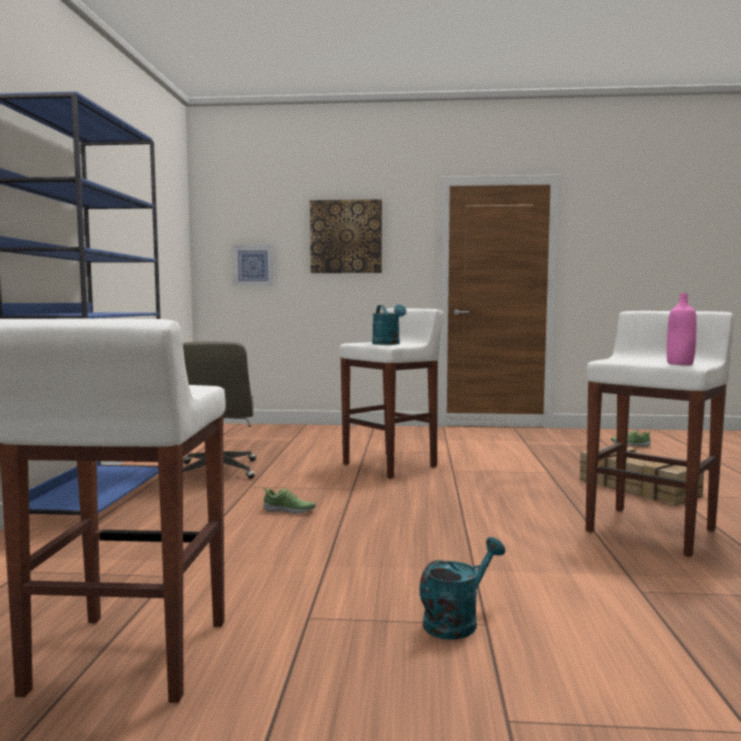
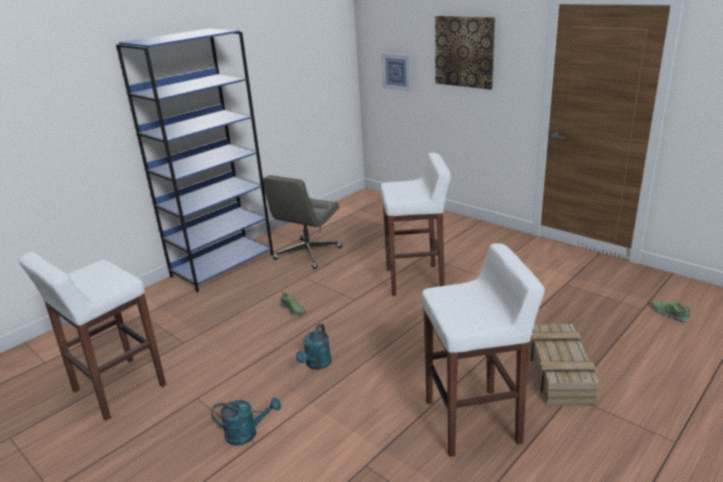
camera: 40 degrees right, 20 degrees up
turquoise watering can [372,304,406,345] -> turquoise watering can moved to [296,324,331,370]
pink bottle [667,293,697,365] -> none

